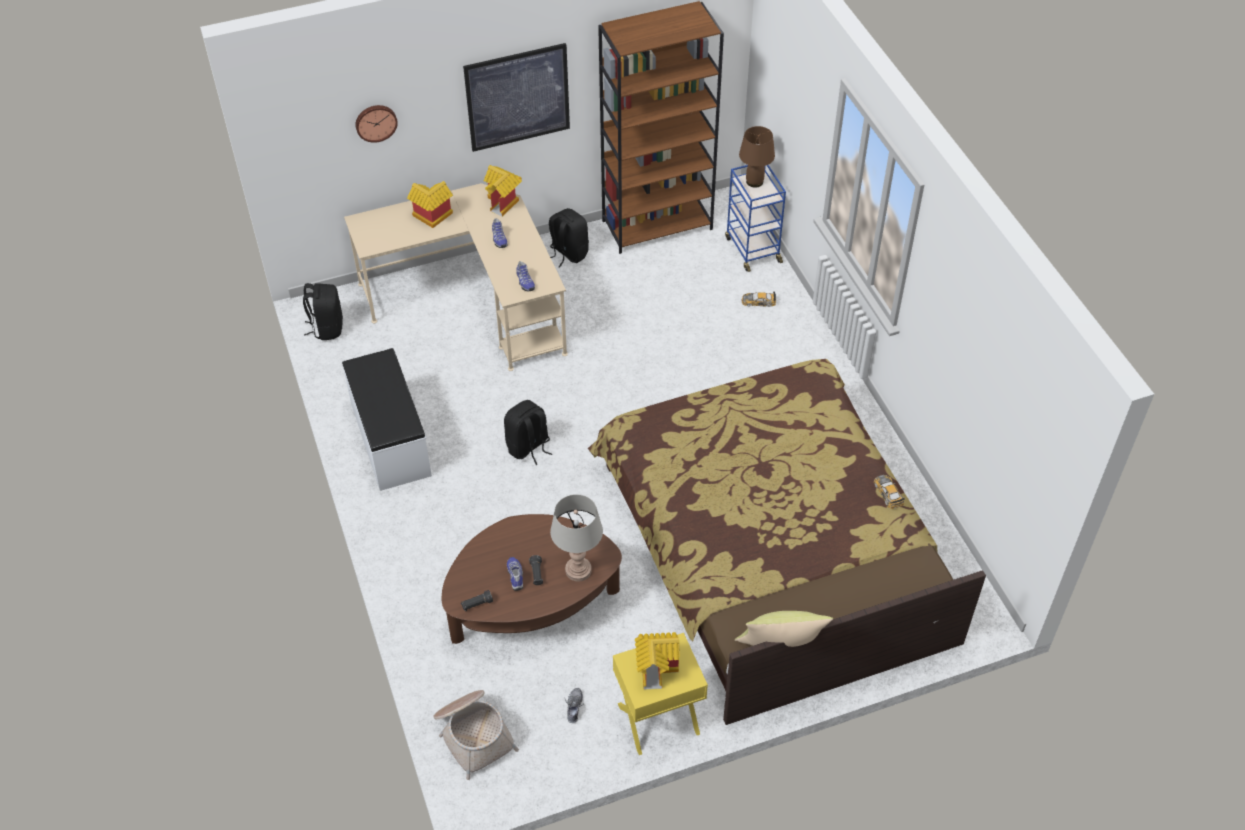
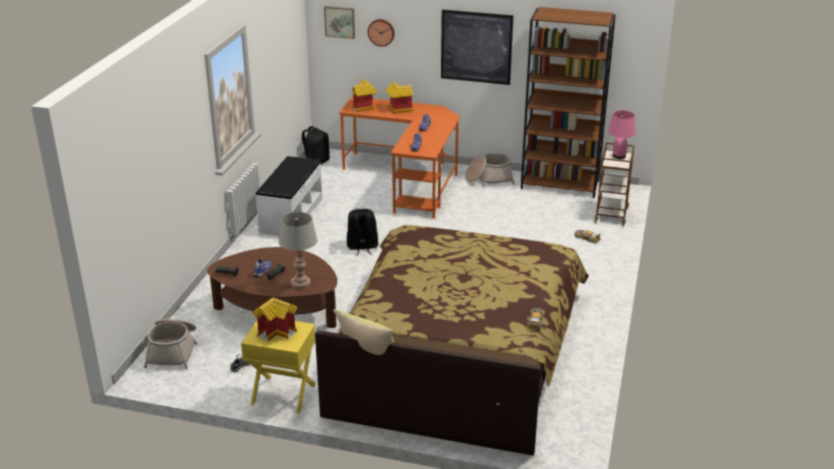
camera: 35 degrees right, 20 degrees down
beige desk [344,183,568,371] -> orange desk [339,96,460,219]
toy house [484,165,522,216] -> toy house moved to [352,79,378,112]
black backpack [549,208,589,268] -> basket [465,153,515,187]
blue cart [725,165,786,272] -> brown cart [595,142,634,226]
brown table lamp [739,126,775,188] -> pink table lamp [608,110,636,159]
none -> picture [324,6,355,39]

